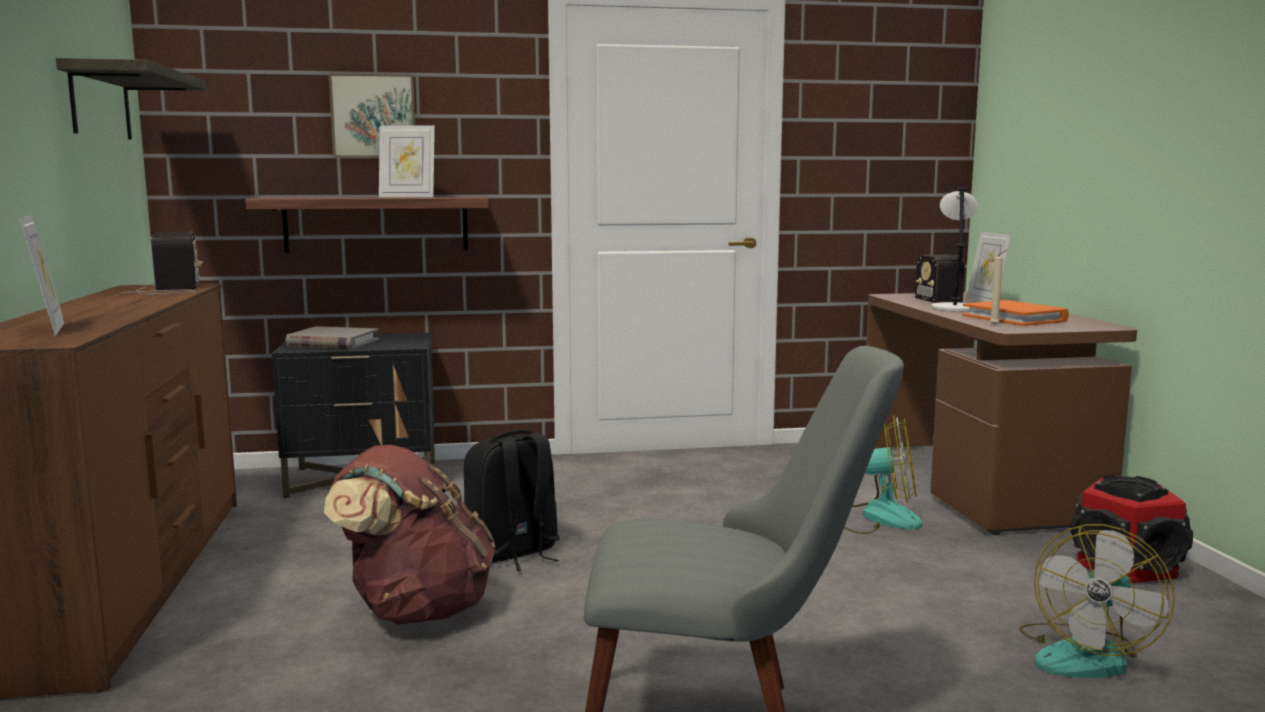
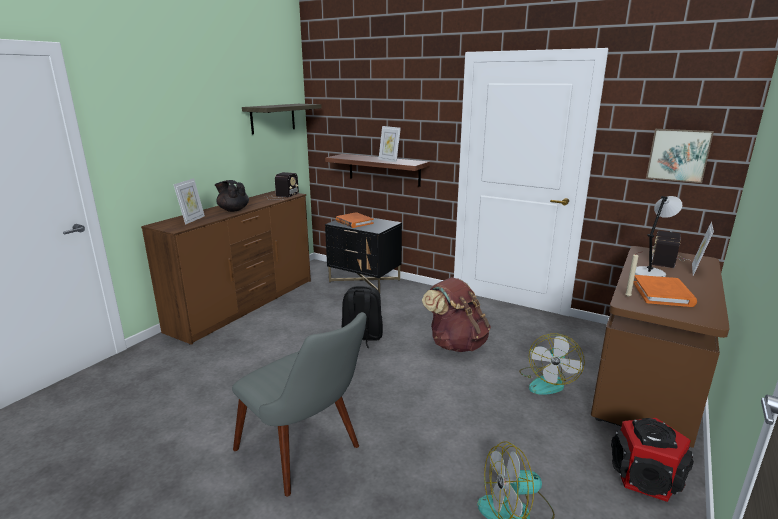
camera: 40 degrees right, 10 degrees up
grey book [286,326,379,350] -> orange book [336,212,374,228]
brown backpack [324,445,496,625] -> brown backpack moved to [422,277,491,352]
picture [329,73,415,157] -> picture moved to [646,129,714,183]
fan [844,415,922,534] -> fan turned 60 degrees clockwise [519,334,585,395]
none -> black teapot [215,180,249,212]

